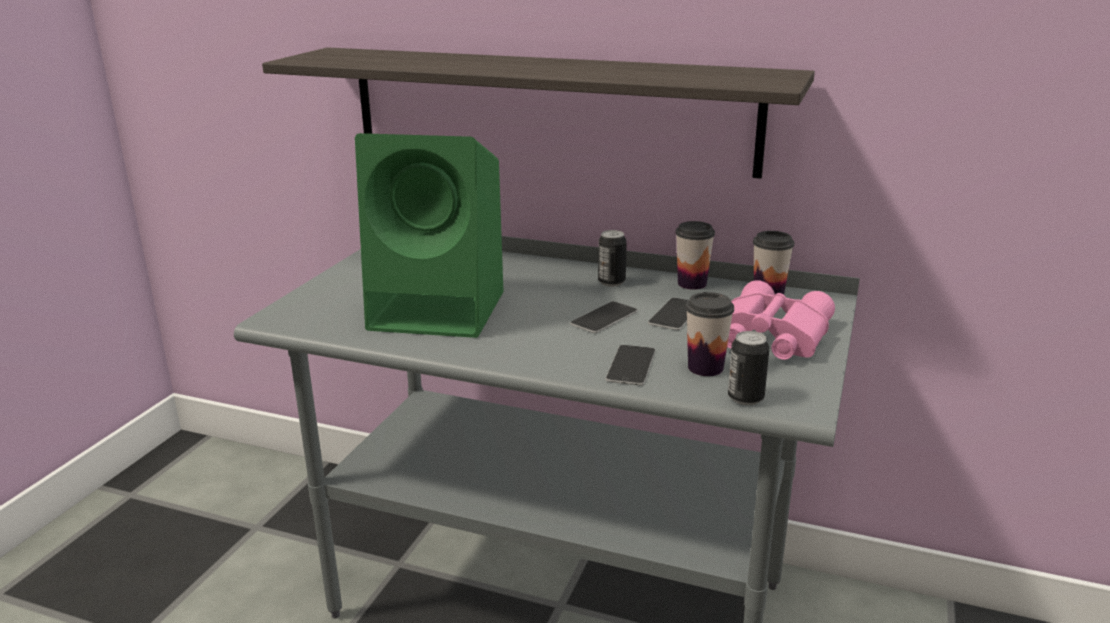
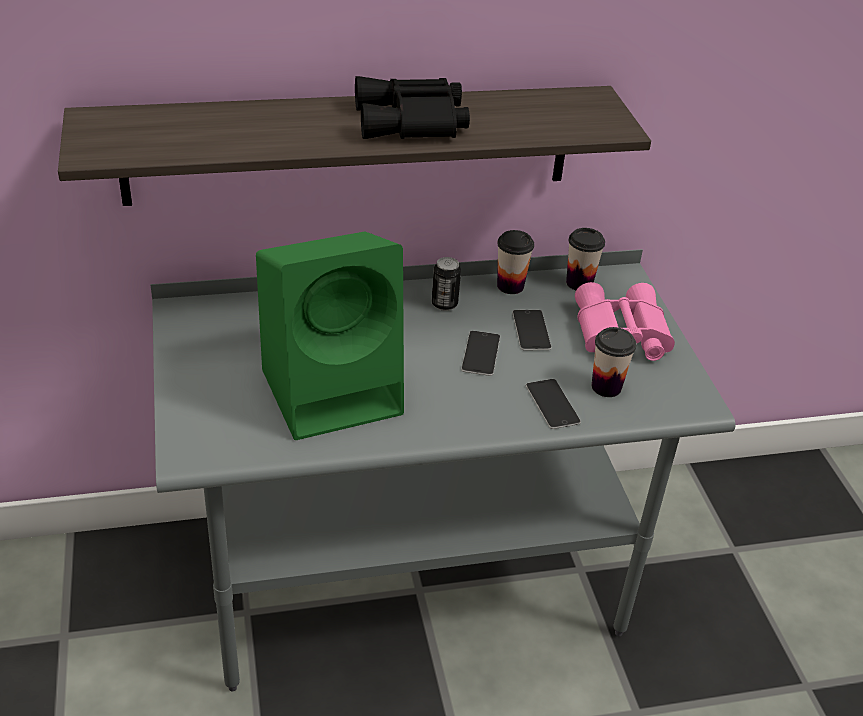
camera: 35 degrees left, 15 degrees up
can [728,331,769,405] -> none
none -> black binoculars [355,76,470,139]

